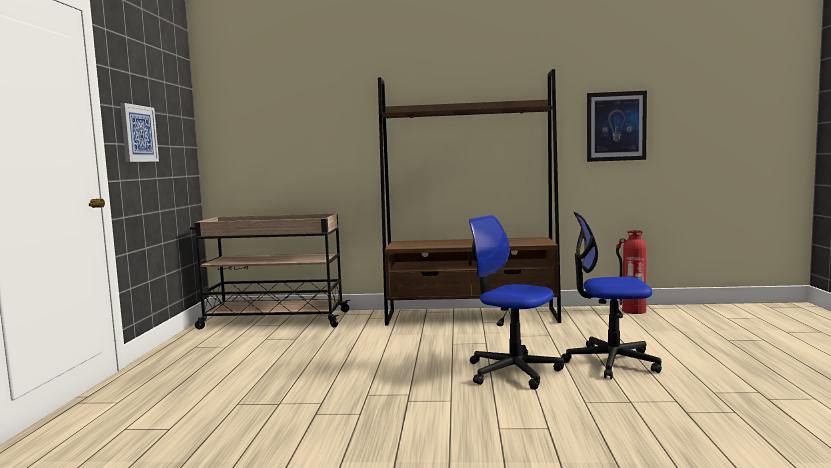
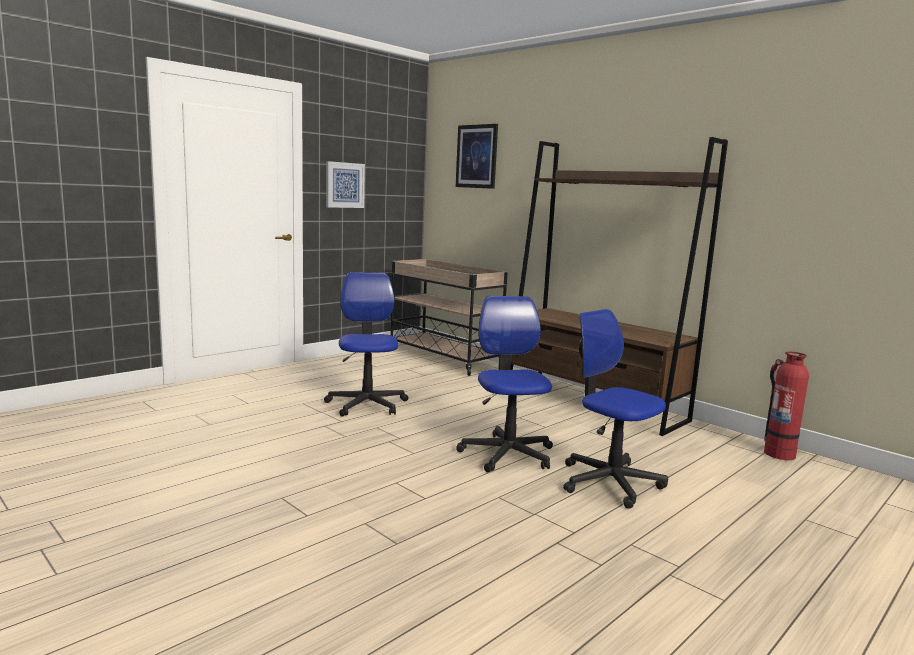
camera: 40 degrees right, 5 degrees up
picture [587,91,647,162] -> picture moved to [456,124,498,189]
none -> office chair [324,272,408,417]

